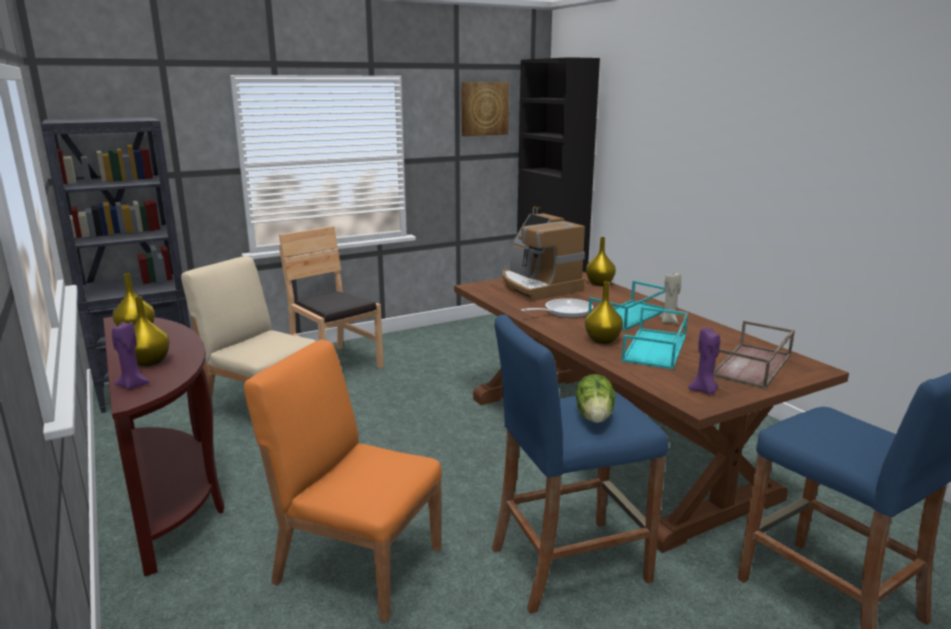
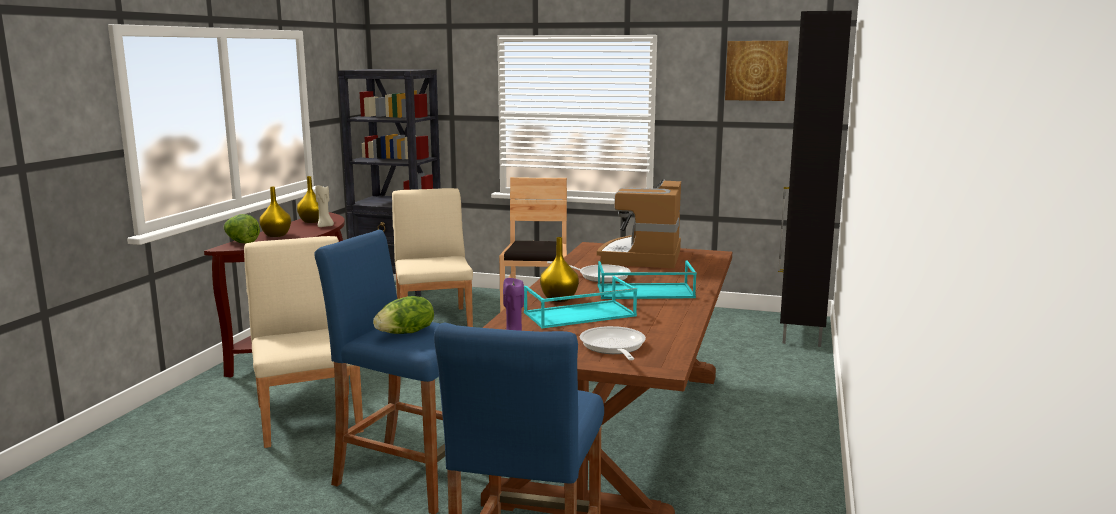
camera: 45 degrees right, 5 degrees down
purple candle [112,322,149,390] -> lettuce [224,214,260,243]
orange chair [244,340,442,623] -> beige chair [244,236,364,448]
yellow vase [586,237,616,286] -> none
beige candle [659,273,681,324] -> beige candle moved to [315,185,334,227]
brown tray [714,321,795,389] -> frying pan [580,326,646,360]

